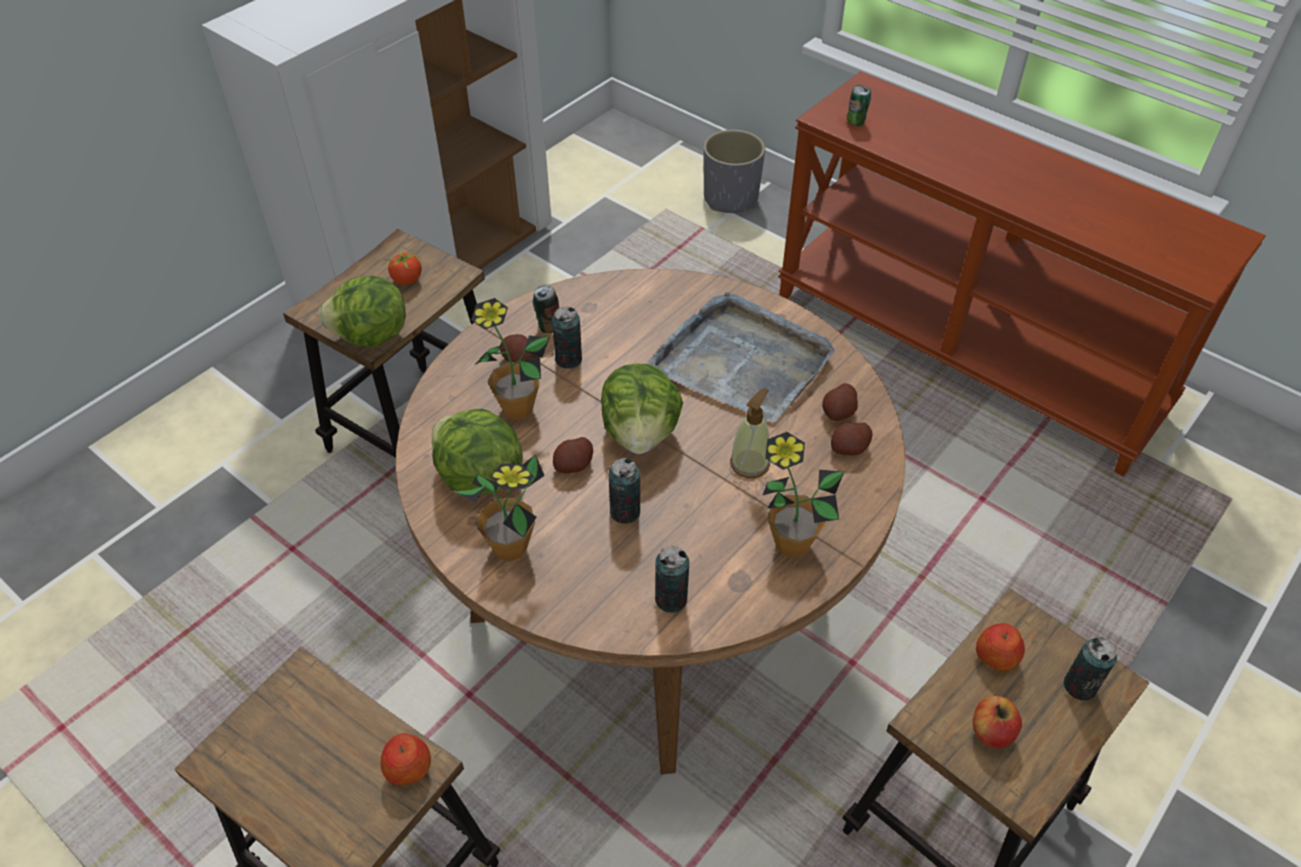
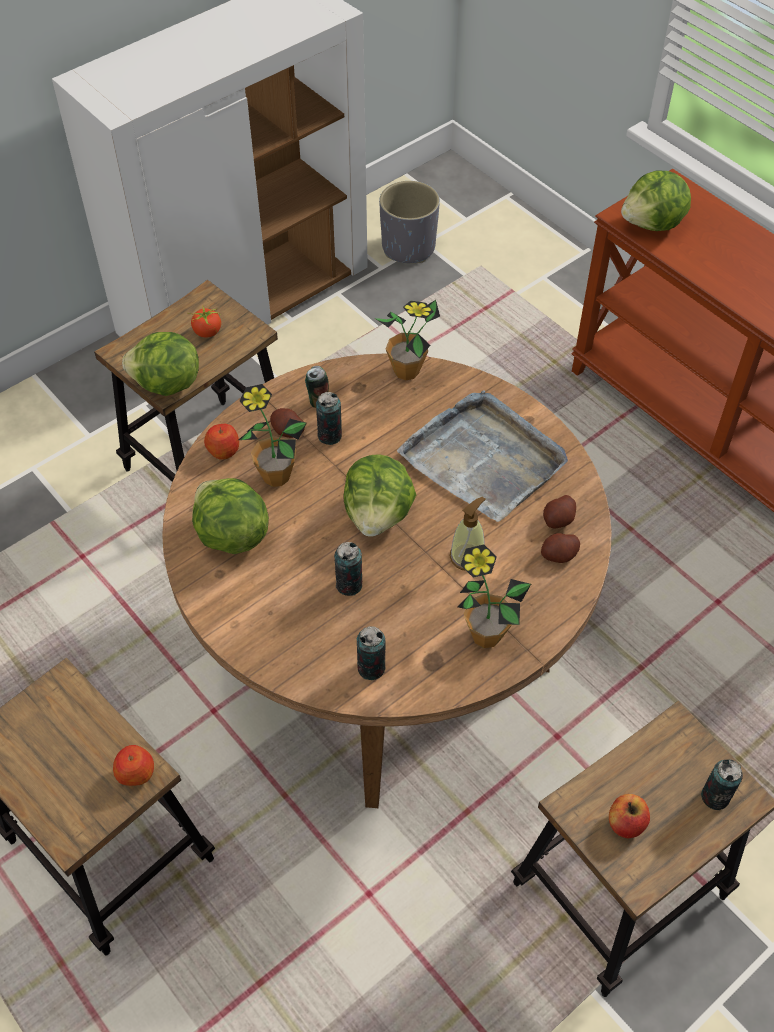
camera: 10 degrees right, 5 degrees up
potted plant [454,454,545,561] -> potted plant moved to [374,300,440,380]
potato [553,437,593,473] -> none
grey planter [703,130,765,213] -> grey planter moved to [379,181,440,264]
can [847,85,871,126] -> lettuce [621,170,691,231]
apple [976,623,1025,671] -> apple moved to [204,424,239,460]

